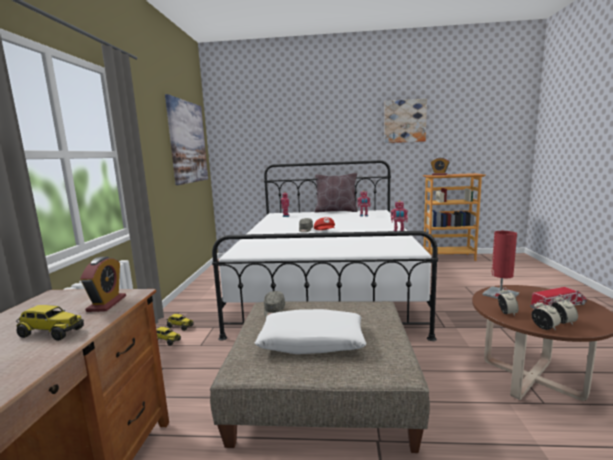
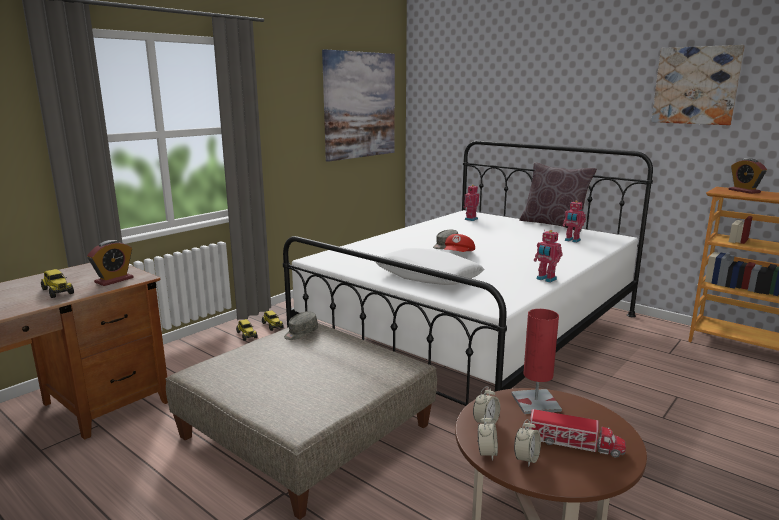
camera: 35 degrees right, 5 degrees up
white pillow [255,309,367,354] -> white pillow moved to [376,248,484,285]

